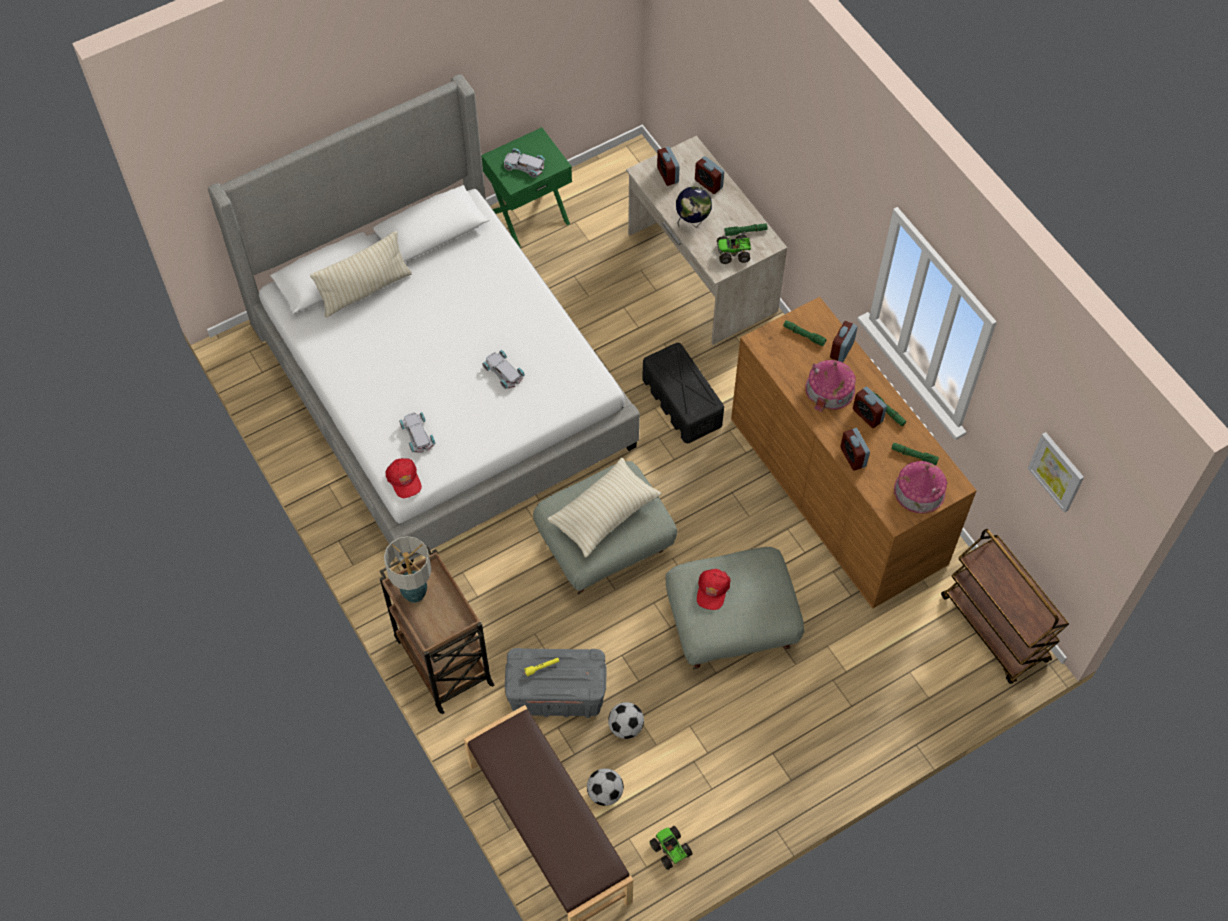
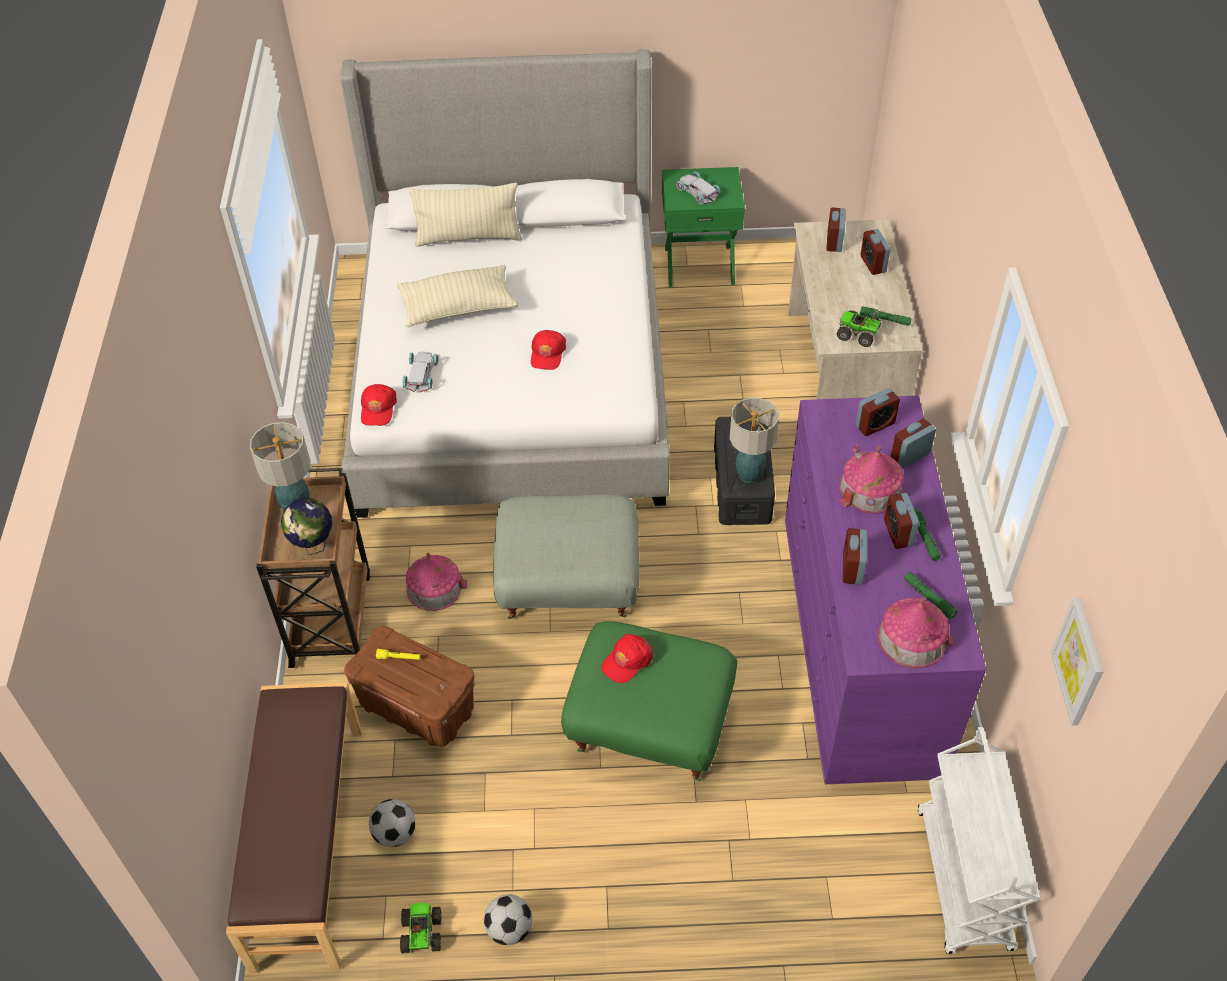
camera: 30 degrees right, 10 degrees down
white toy car [482,350,525,389] -> red cap [531,330,566,370]
grey storage box [505,648,607,718] -> brown storage box [344,626,474,747]
beige pillow [547,458,661,557] -> beige pillow moved to [397,264,519,327]
football [608,702,644,739] -> football moved to [484,894,532,945]
grey ottoman [666,547,804,669] -> green ottoman [561,621,737,781]
globe [676,186,712,228] -> globe moved to [281,498,332,555]
brown dresser [731,297,977,608] -> purple dresser [785,395,986,784]
green flashlight [783,320,827,346] -> alarm clock [855,388,900,436]
brown cart [941,529,1069,684] -> white cart [918,727,1040,954]
none -> toy house [406,553,467,611]
none -> table lamp [730,398,779,483]

